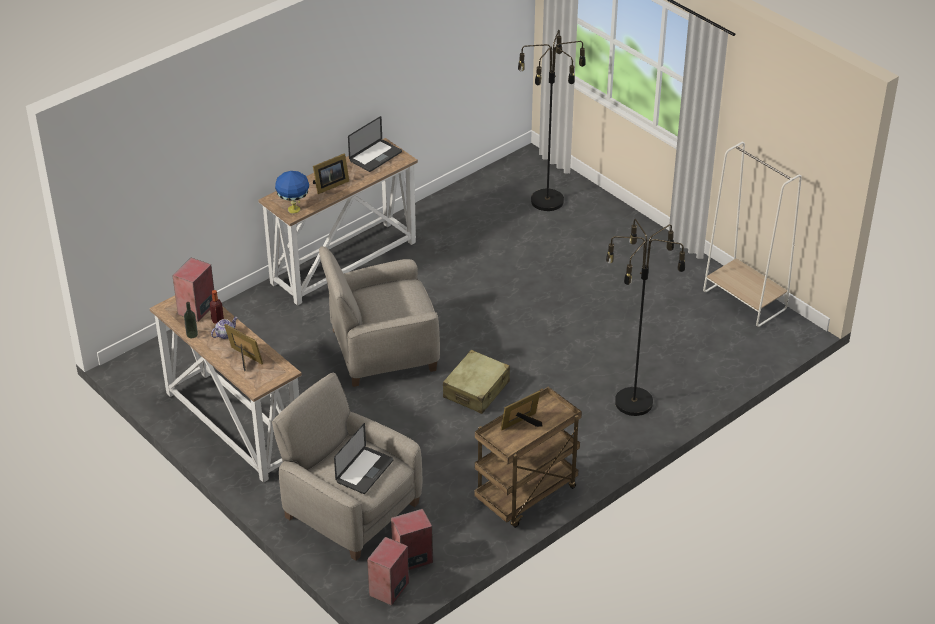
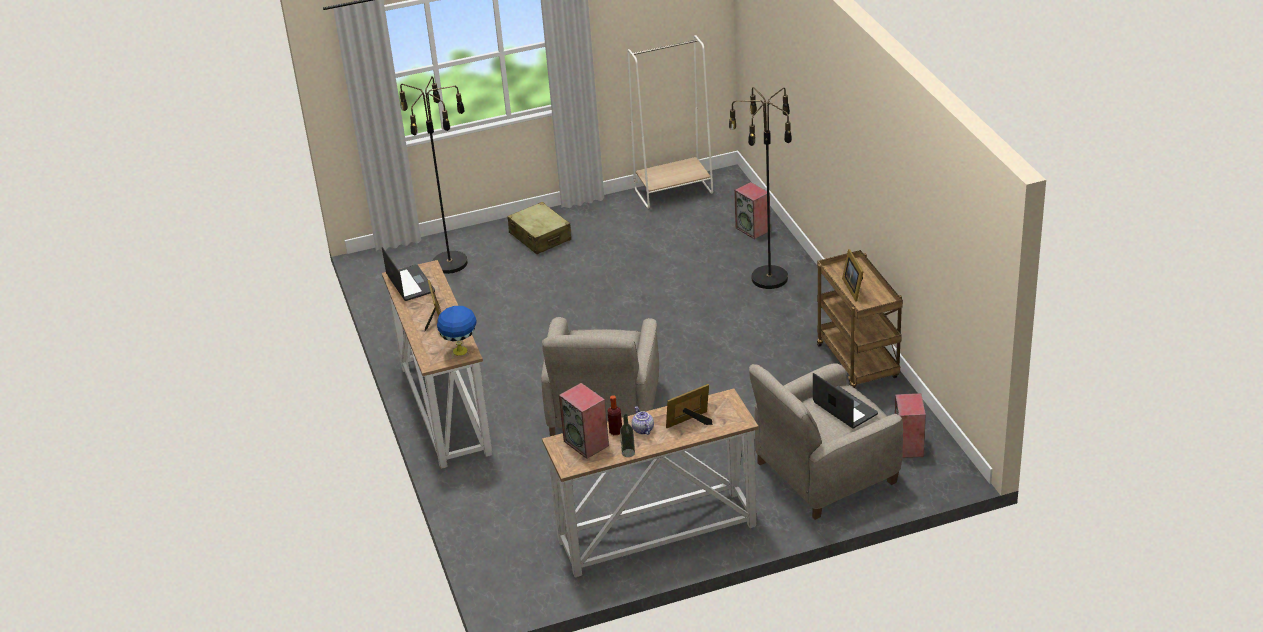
camera: 65 degrees left, 5 degrees down
speaker [367,537,409,606] -> speaker moved to [734,182,771,239]
beige suitcase [443,350,510,414] -> beige suitcase moved to [507,202,571,254]

